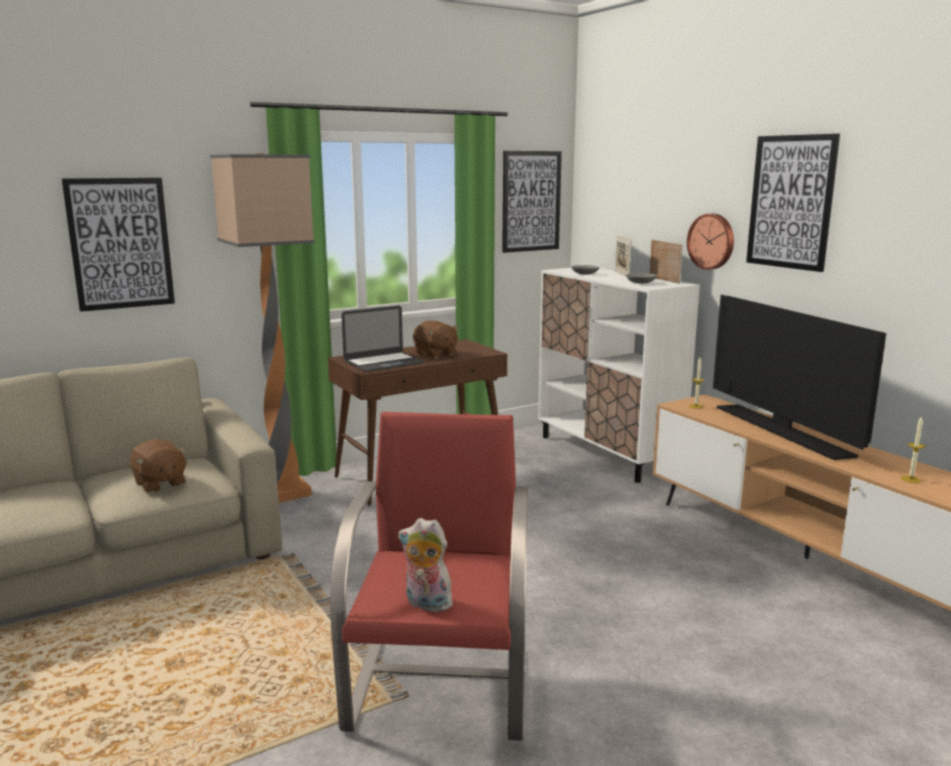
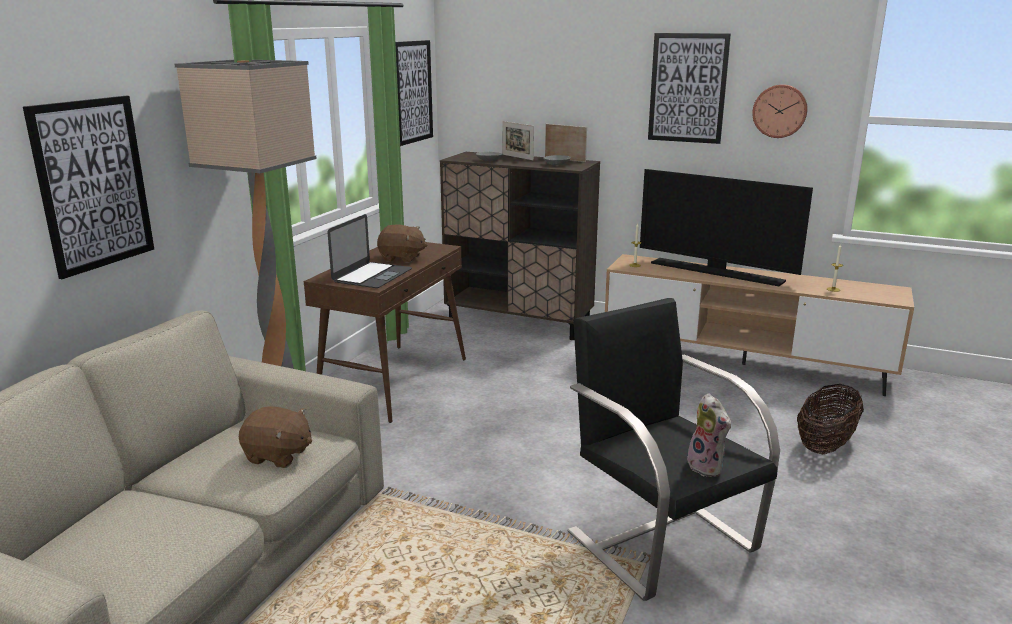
camera: 35 degrees left, 5 degrees up
red armchair [330,412,528,741] -> black armchair [568,298,780,601]
plush toy [398,518,453,612] -> plush toy turned 105 degrees counterclockwise [687,393,731,477]
white cabinet [538,268,700,483] -> brown cabinet [440,152,600,340]
wall clock [687,214,734,270] -> wall clock moved to [752,84,808,138]
none -> basket [797,384,864,454]

